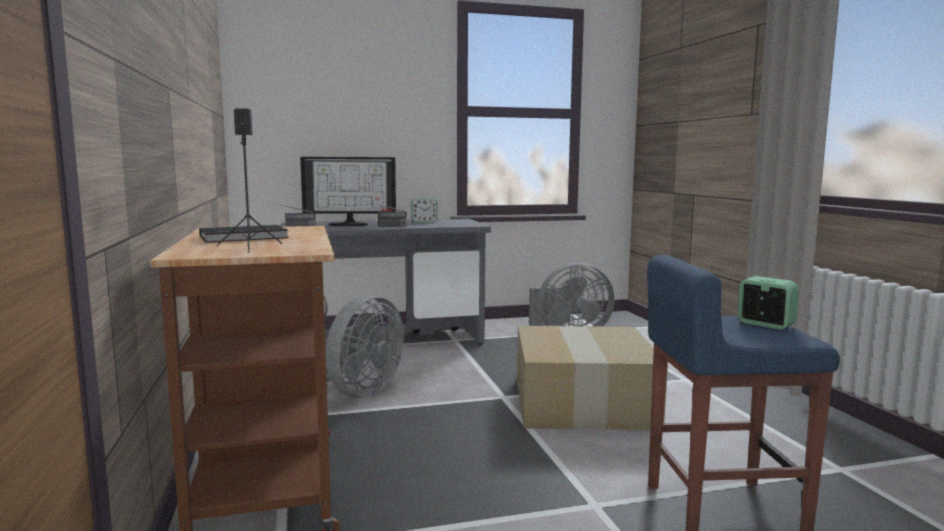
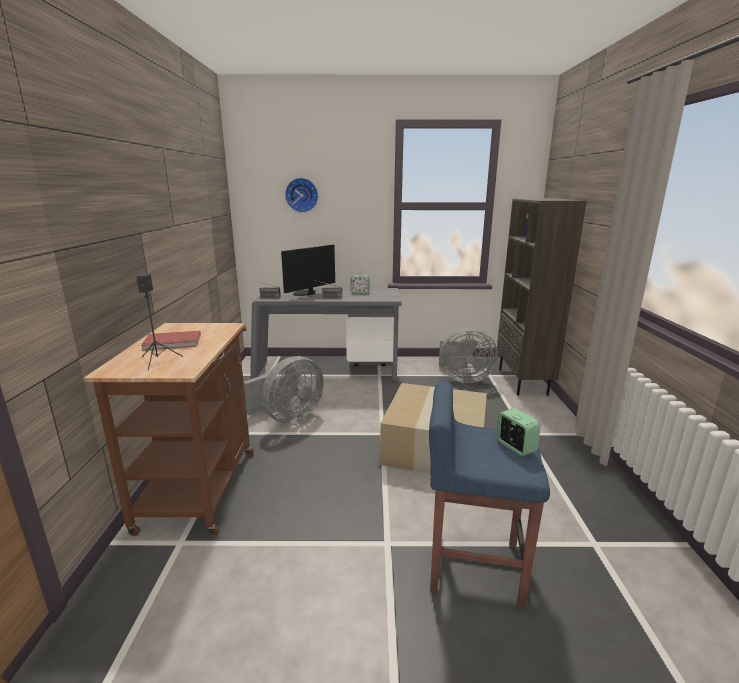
camera: 15 degrees right, 10 degrees up
black book [199,225,289,243] -> red book [141,331,201,351]
monitor [300,157,396,226] -> monitor turned 120 degrees clockwise [281,245,335,296]
none -> wall clock [285,178,318,213]
none -> brown bookcase [497,198,587,396]

